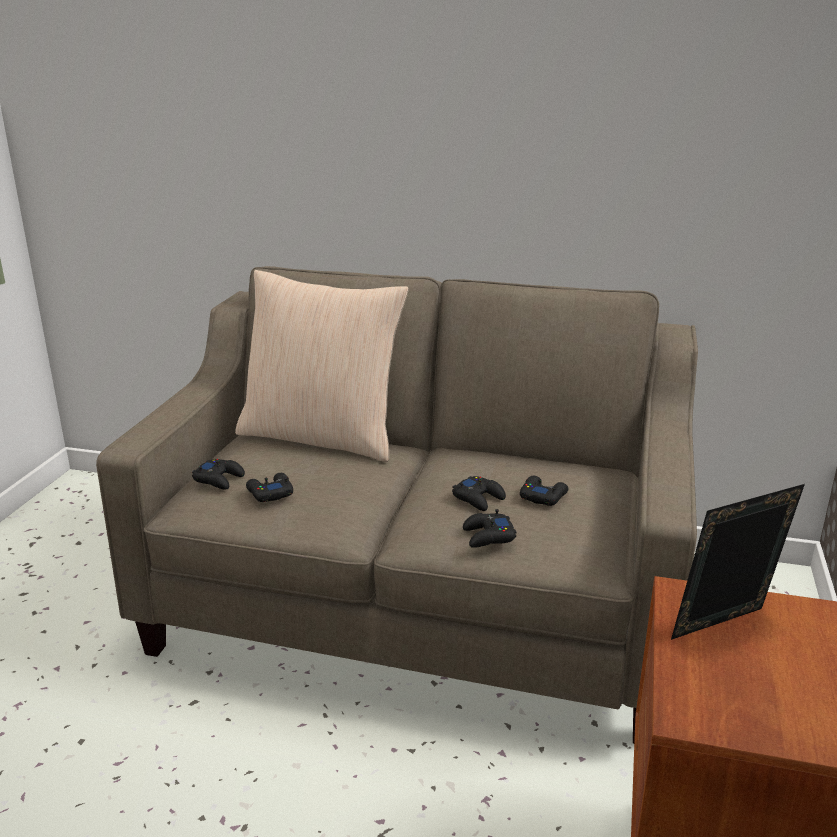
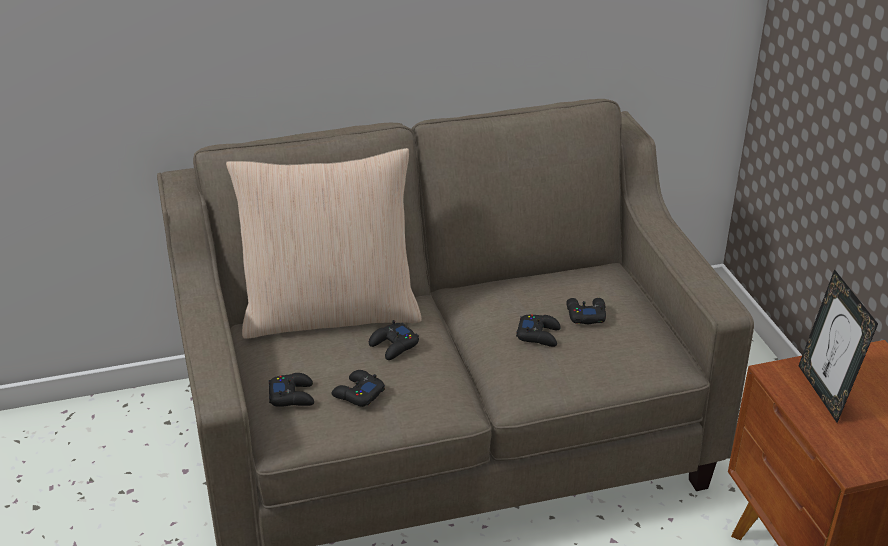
camera: 30 degrees left, 10 degrees up
black game controller [463,509,516,548] -> black game controller moved to [369,320,419,360]
picture frame [671,484,805,640] -> picture frame turned 45 degrees counterclockwise [798,269,878,423]

